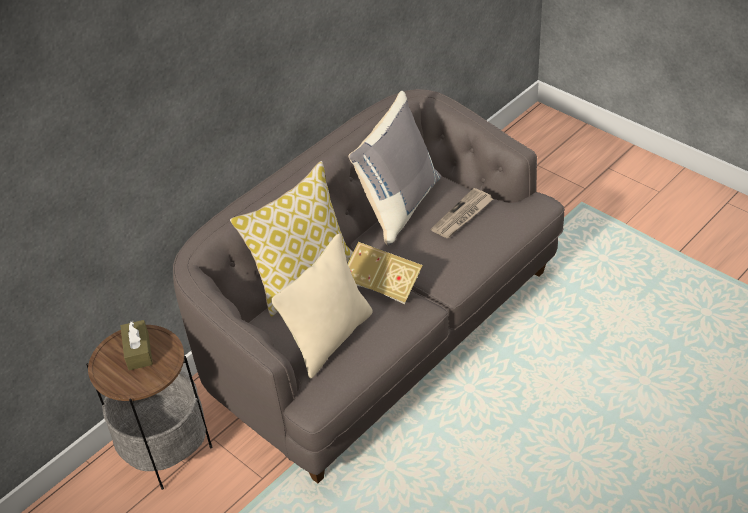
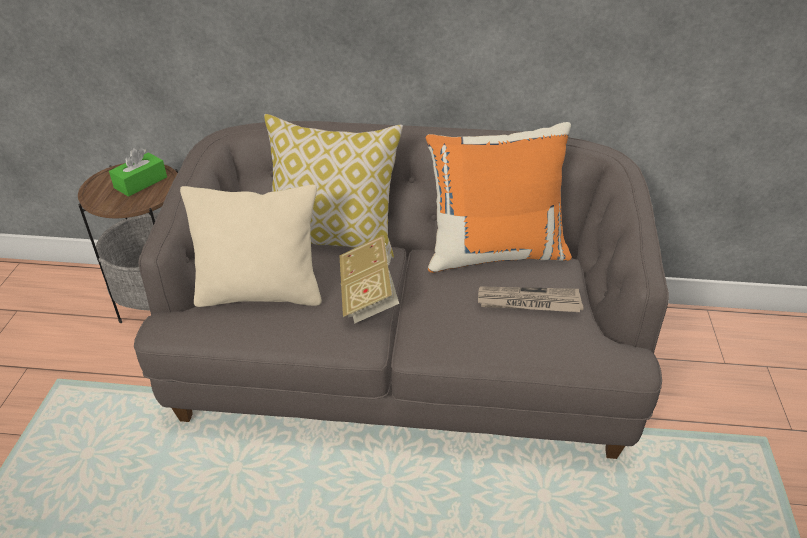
camera: 50 degrees right, 5 degrees down
brown tissue box [120,320,153,370] -> green tissue box [109,148,167,197]
grey pillow [348,91,441,246] -> orange pillow [426,122,572,273]

